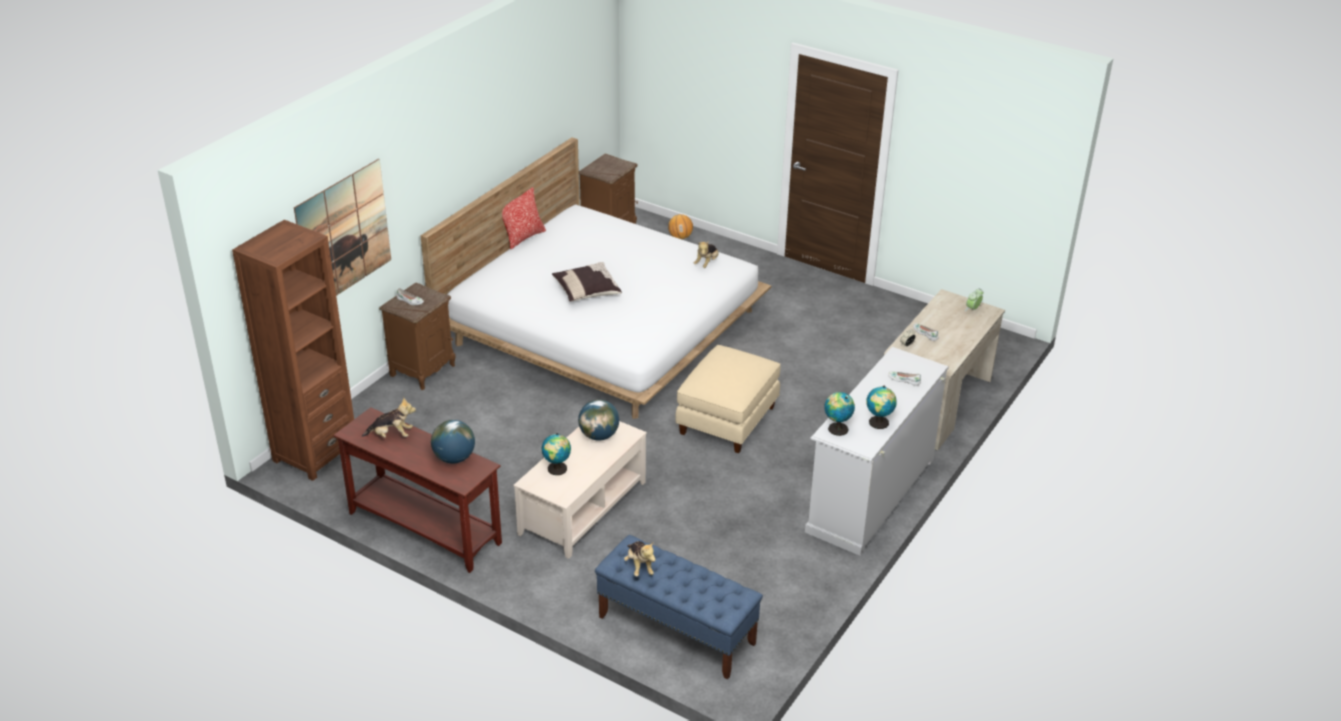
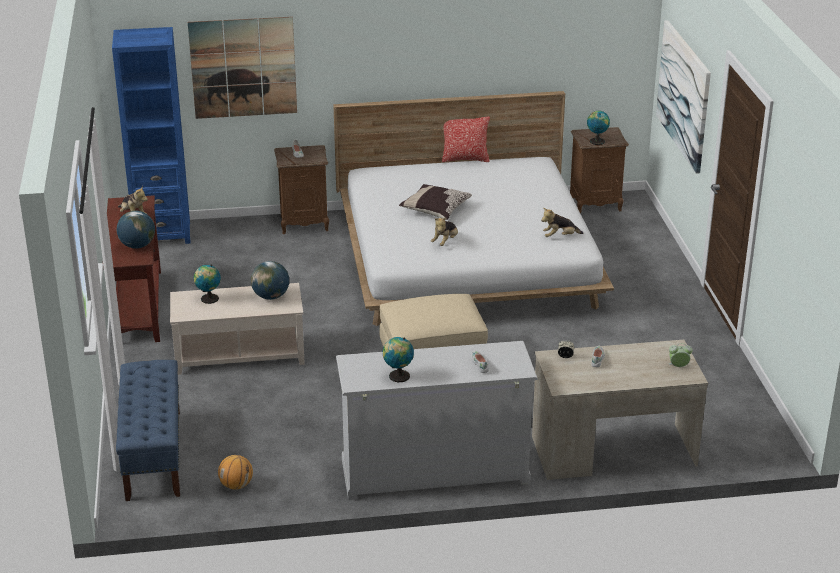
camera: 50 degrees right, 5 degrees down
brown bookcase [232,220,354,481] -> blue bookcase [112,27,191,244]
plush toy [624,541,656,577] -> plush toy moved to [431,217,458,246]
basketball [668,214,693,239] -> basketball moved to [218,455,253,490]
globe [824,392,855,436] -> globe moved to [587,111,610,145]
none -> picture [656,20,711,174]

